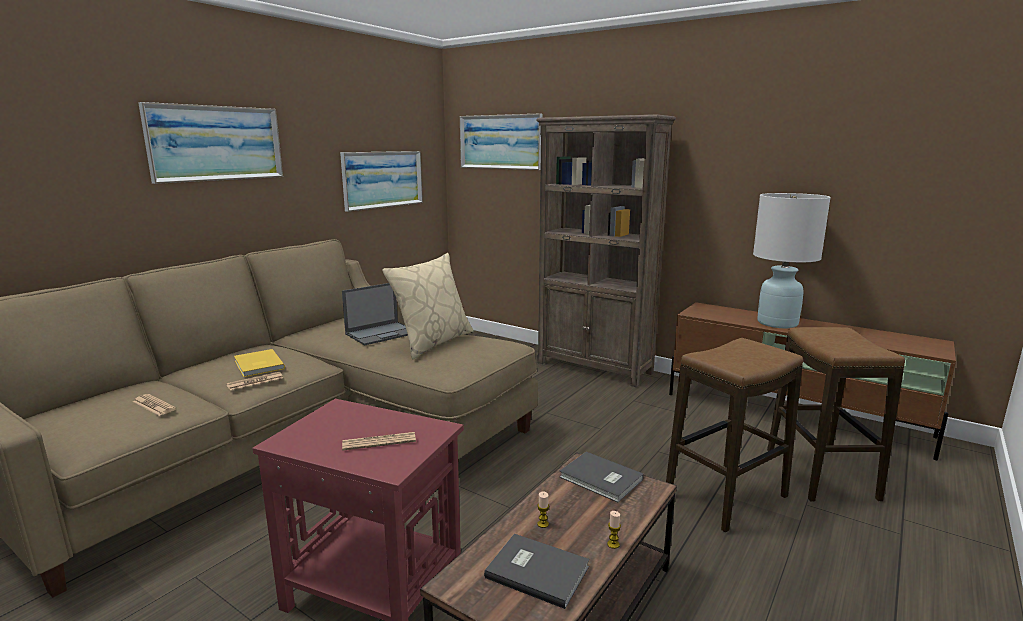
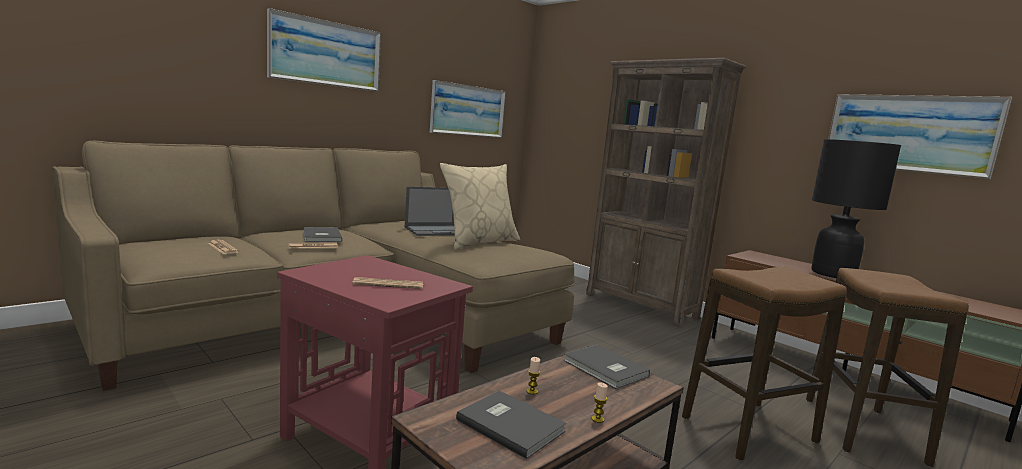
camera: 10 degrees right, 5 degrees down
yellow book [234,349,285,377] -> grey book [304,227,342,242]
picture [460,113,542,170] -> picture moved to [828,94,1012,179]
white table lamp [753,193,831,328] -> black table lamp [811,139,901,278]

